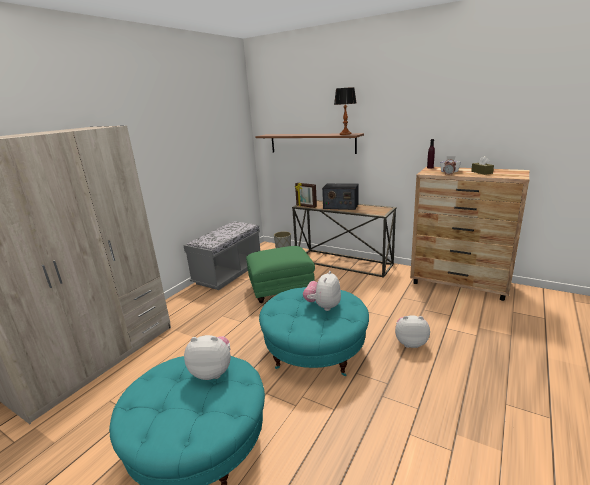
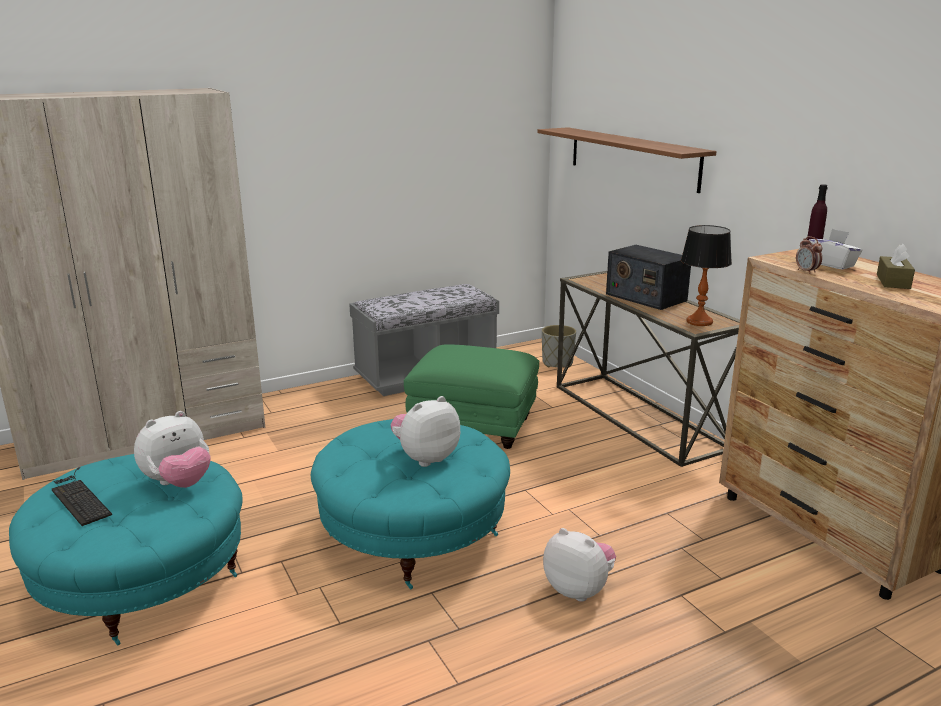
camera: 30 degrees right, 0 degrees up
plush toy [184,335,231,380] -> plush toy turned 105 degrees clockwise [134,411,211,488]
picture frame [295,183,317,208] -> none
table lamp [334,87,356,135] -> table lamp moved to [681,225,732,326]
none -> keyboard [52,467,112,526]

